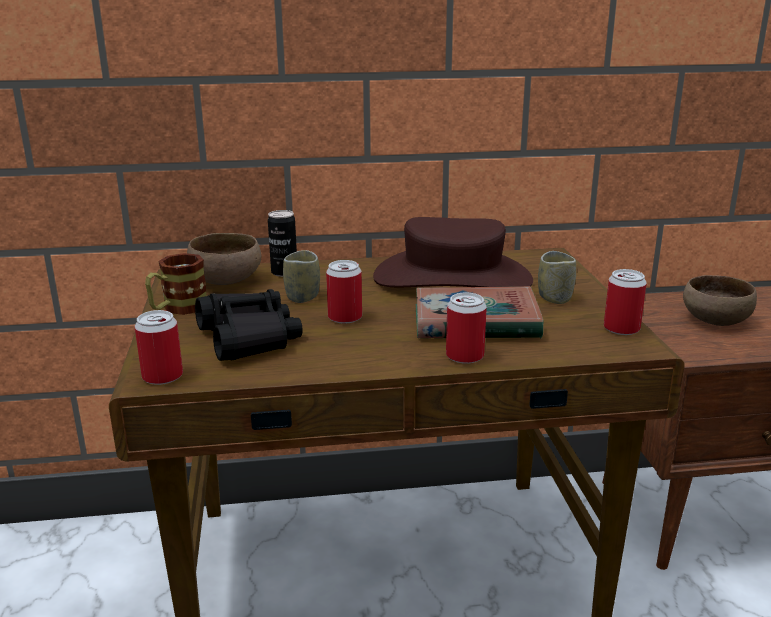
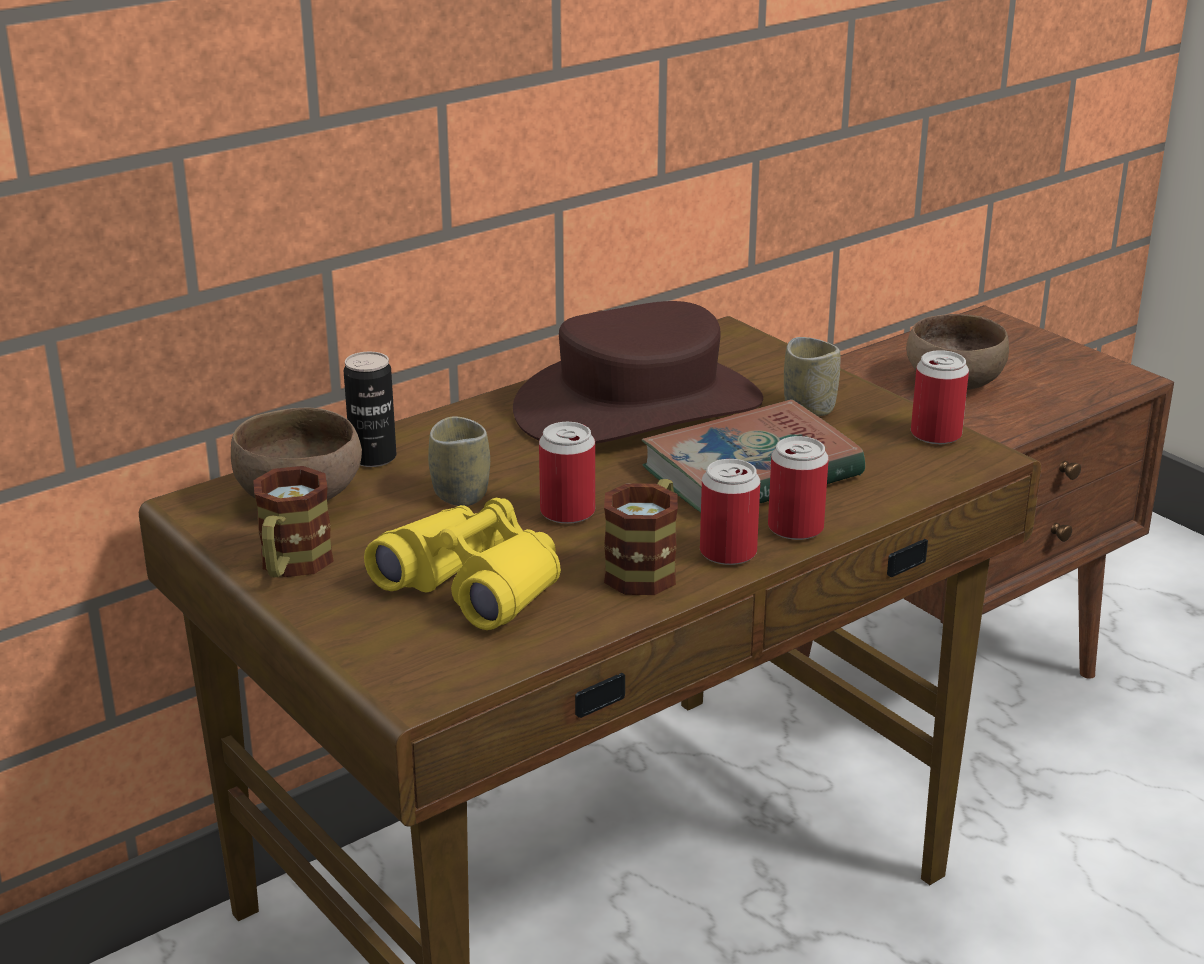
camera: 30 degrees left, 5 degrees up
can [135,310,183,385] -> can moved to [700,459,760,565]
black binoculars [195,289,303,361] -> yellow binoculars [364,498,561,630]
none -> mug [604,479,678,595]

